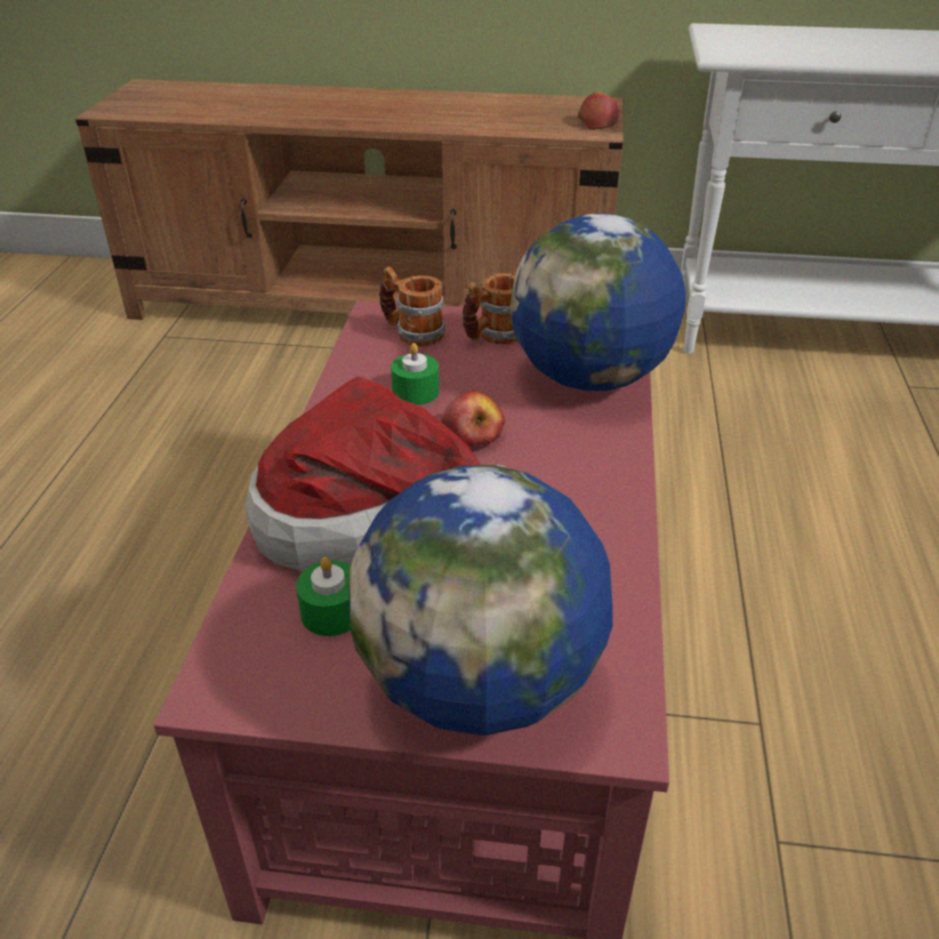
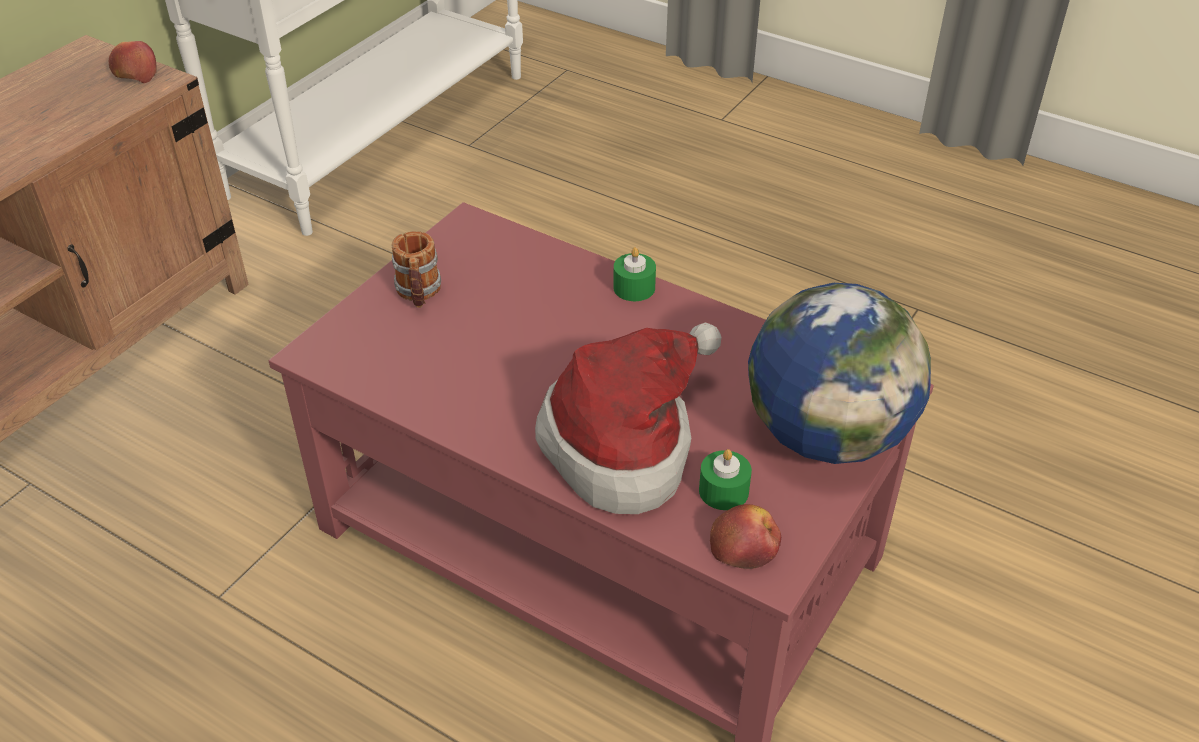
camera: 65 degrees left, 5 degrees up
mug [379,266,445,347] -> none
green candle [391,343,439,405] -> green candle moved to [613,247,656,301]
apple [441,391,505,446] -> apple moved to [710,504,781,569]
globe [510,213,686,391] -> none

